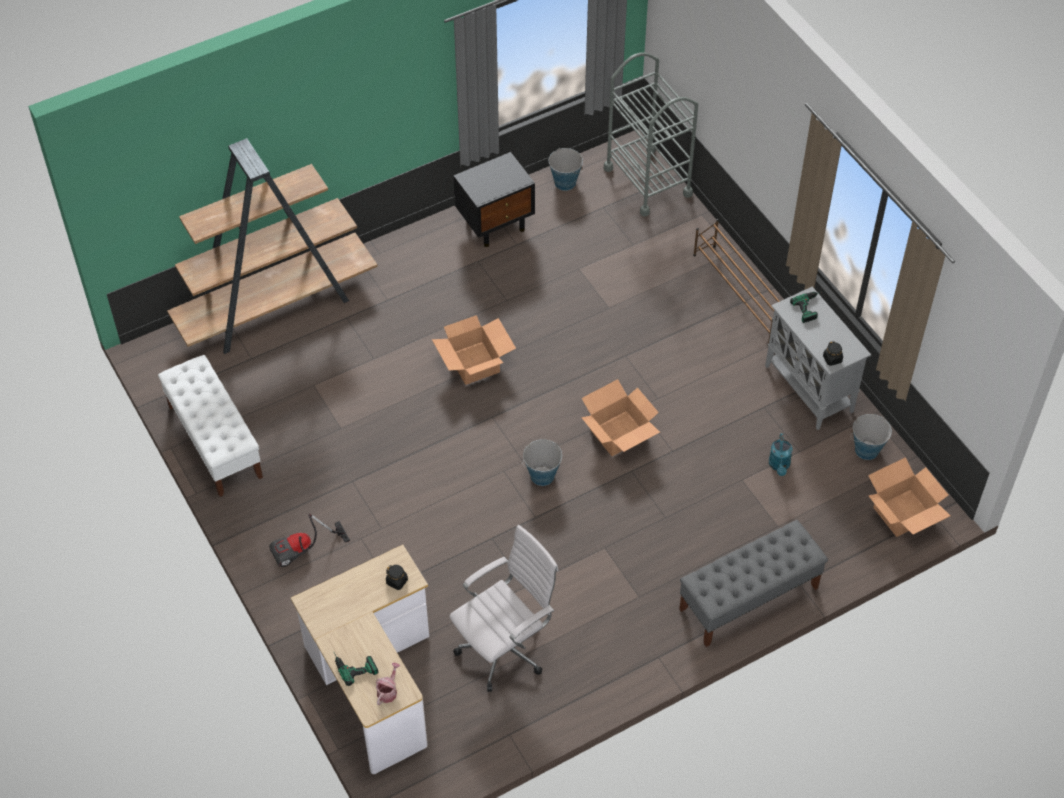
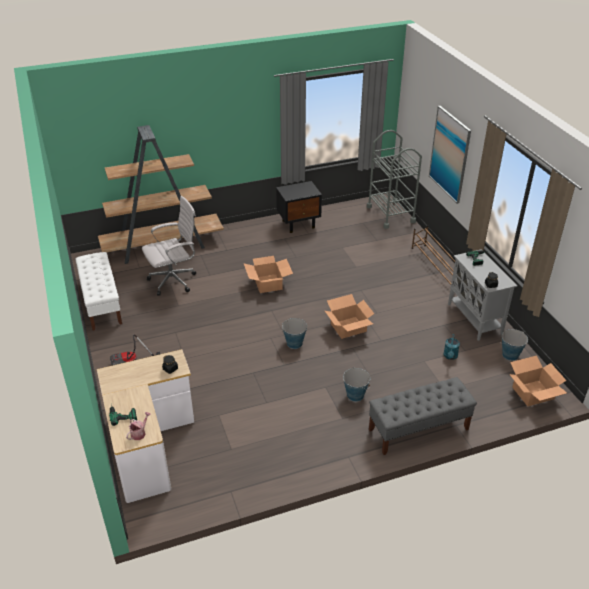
camera: 10 degrees right, 15 degrees down
white office chair [449,525,558,692] -> white office chair moved to [142,196,196,296]
bucket [549,148,583,191] -> bucket moved to [343,367,371,402]
none -> picture [429,106,471,204]

